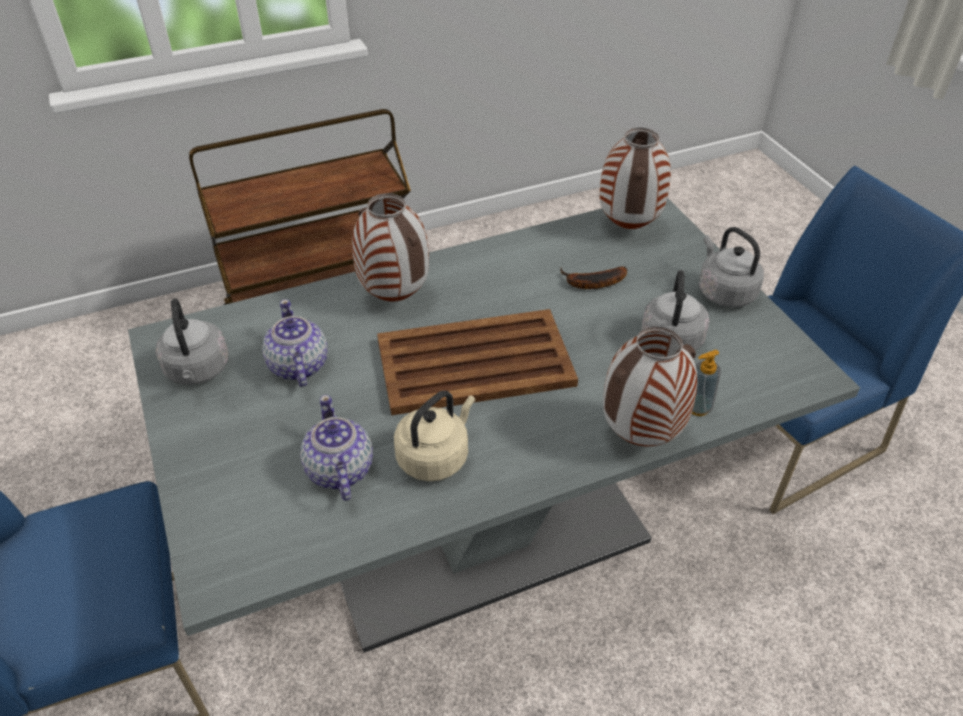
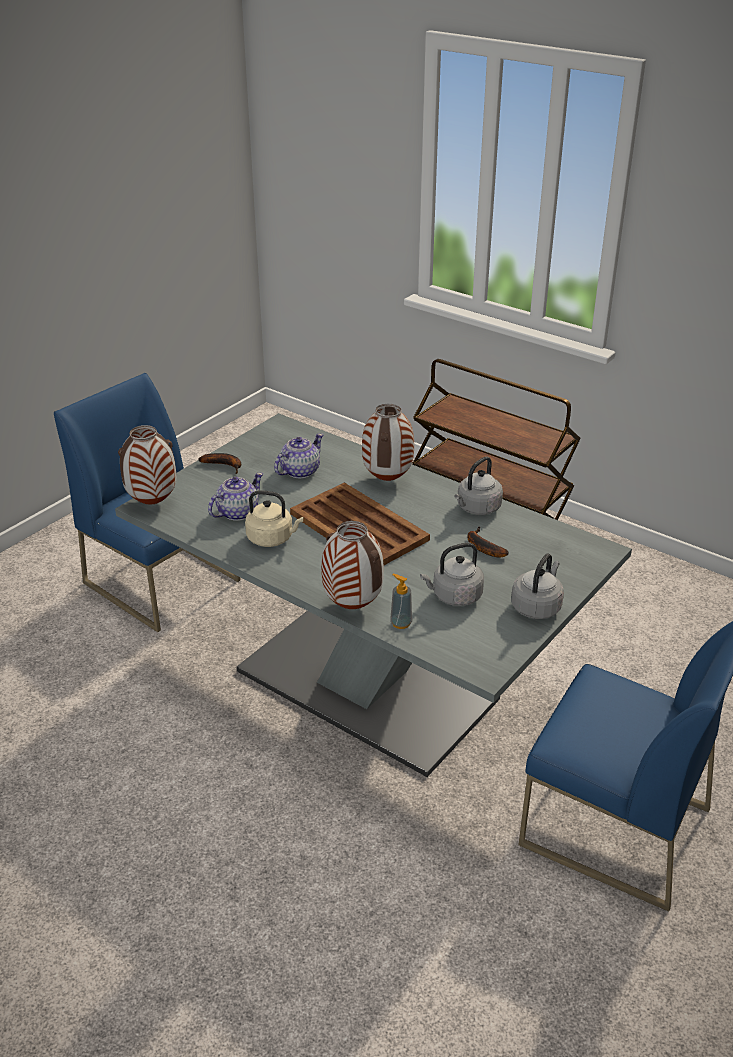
camera: 60 degrees right, 10 degrees down
grey kettle [156,298,229,385] -> grey kettle moved to [454,456,503,515]
vase [600,128,671,229] -> vase moved to [118,425,176,505]
none -> banana [198,453,241,474]

